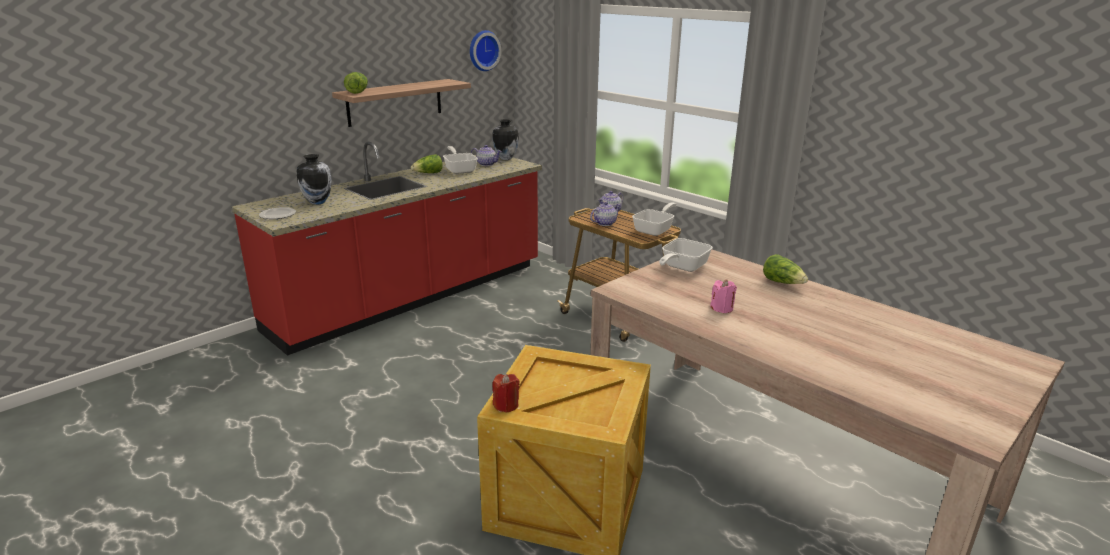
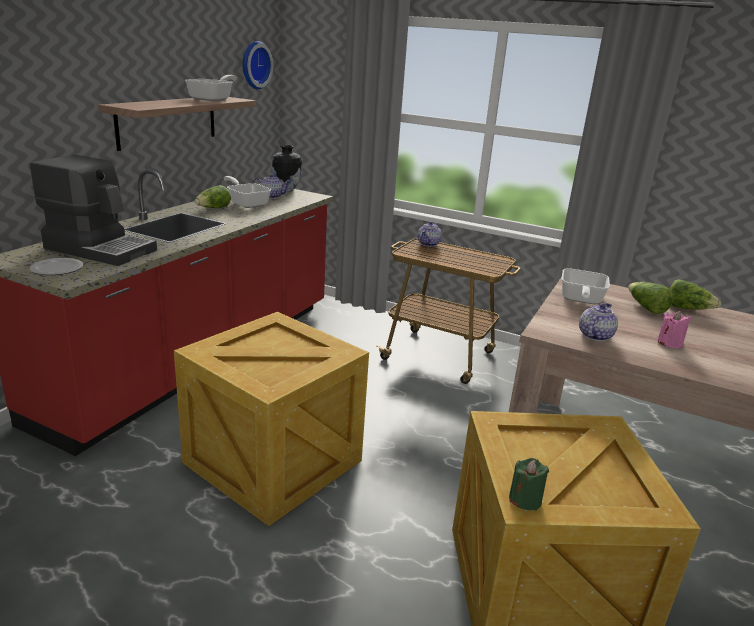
camera: 20 degrees left, 0 degrees up
vase [297,154,332,205] -> coffee machine [30,155,157,266]
lettuce [344,72,368,94] -> lettuce moved to [629,282,674,314]
red candle [492,374,520,413] -> green candle [509,458,549,511]
teapot [590,202,621,226] -> teapot moved to [579,303,618,341]
frying pan [632,202,677,236] -> frying pan moved to [185,75,237,101]
none -> crate [174,312,369,526]

